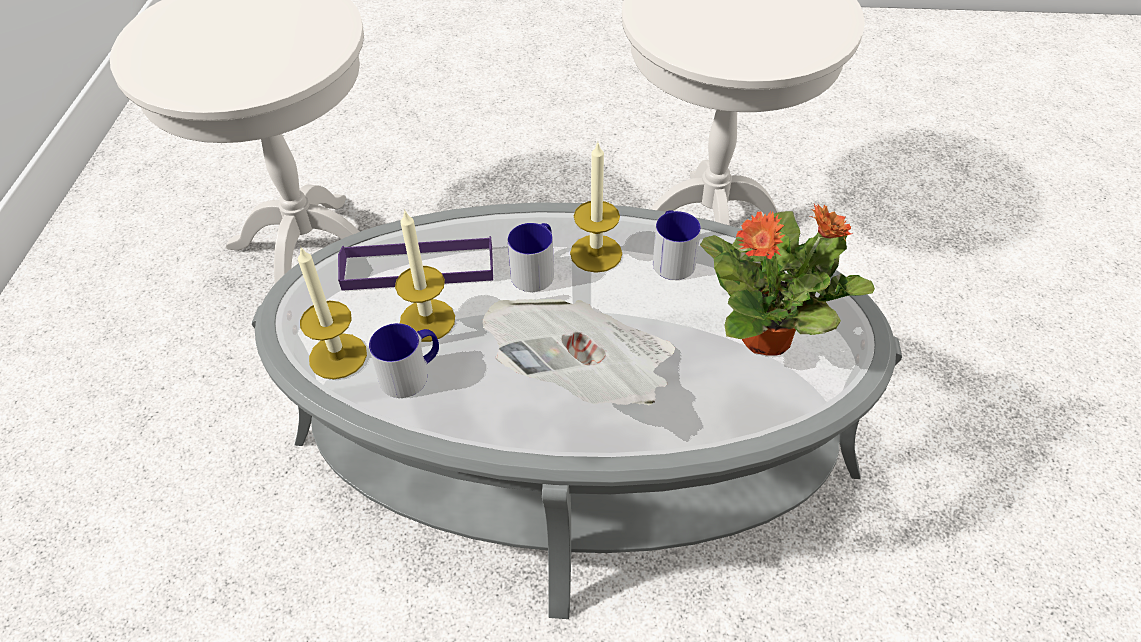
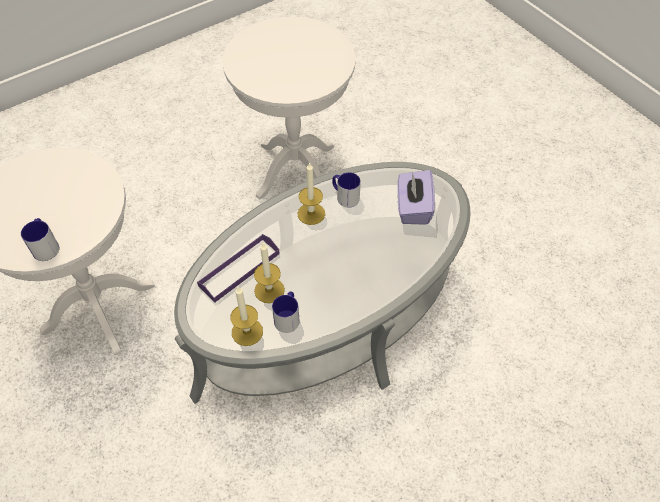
camera: 40 degrees left, 5 degrees up
newspaper [483,299,676,405] -> none
mug [507,223,554,292] -> mug moved to [21,218,59,261]
potted plant [700,204,875,355] -> purple tissue box [397,170,435,225]

